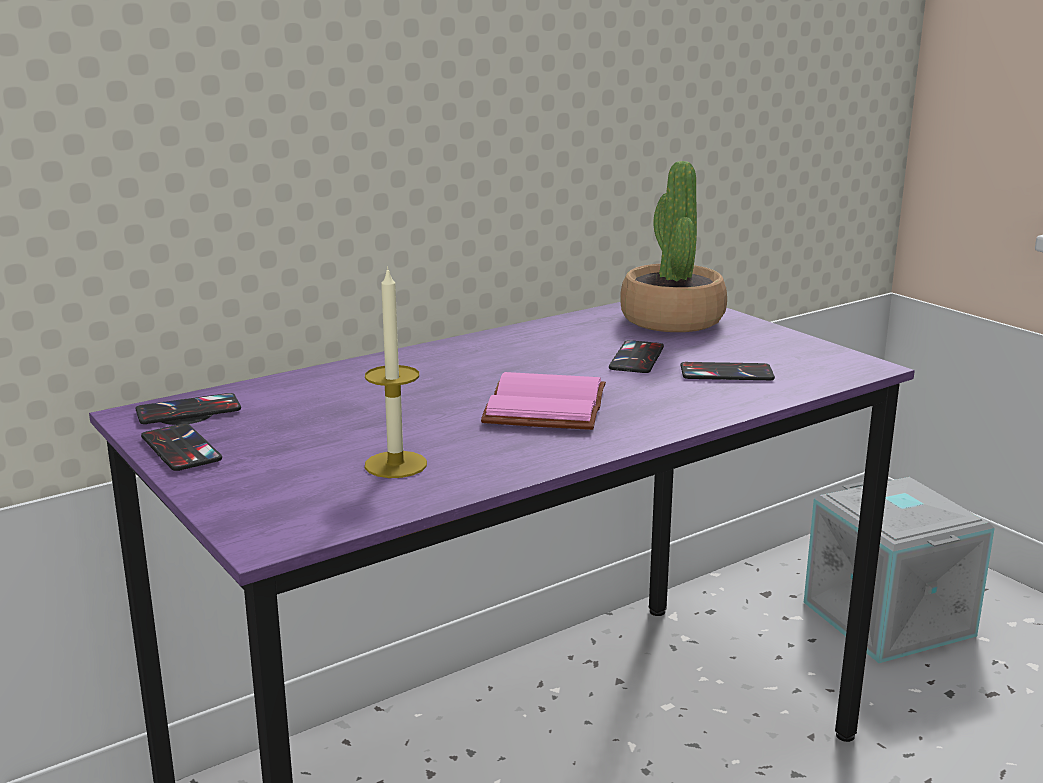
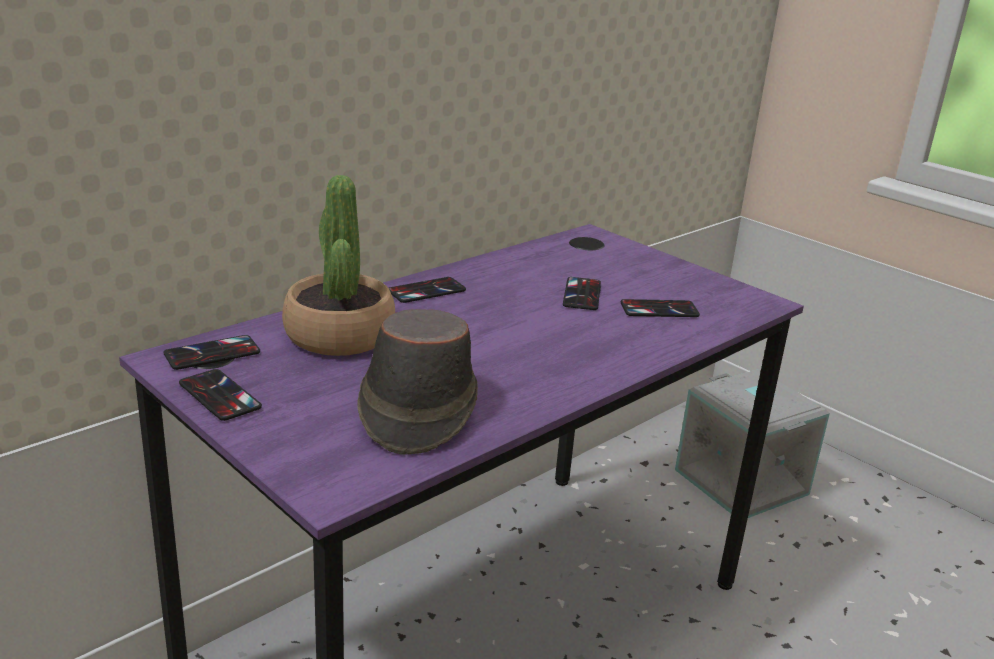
camera: 10 degrees left, 5 degrees up
candle [365,266,427,478] -> brown hat [357,309,478,454]
pink book [481,372,606,430] -> none
potted plant [620,161,727,332] -> potted plant moved to [282,175,395,356]
none -> phone [389,277,466,303]

